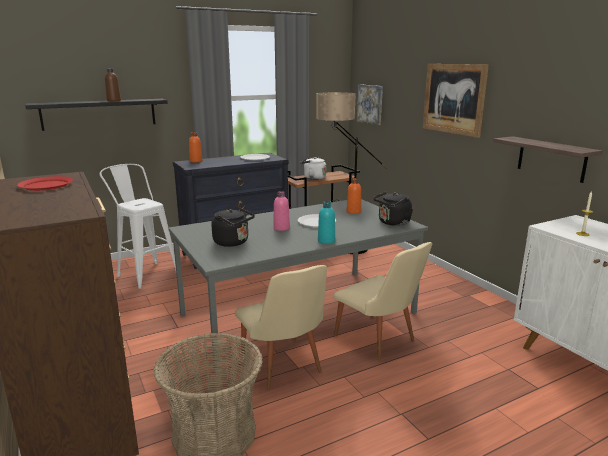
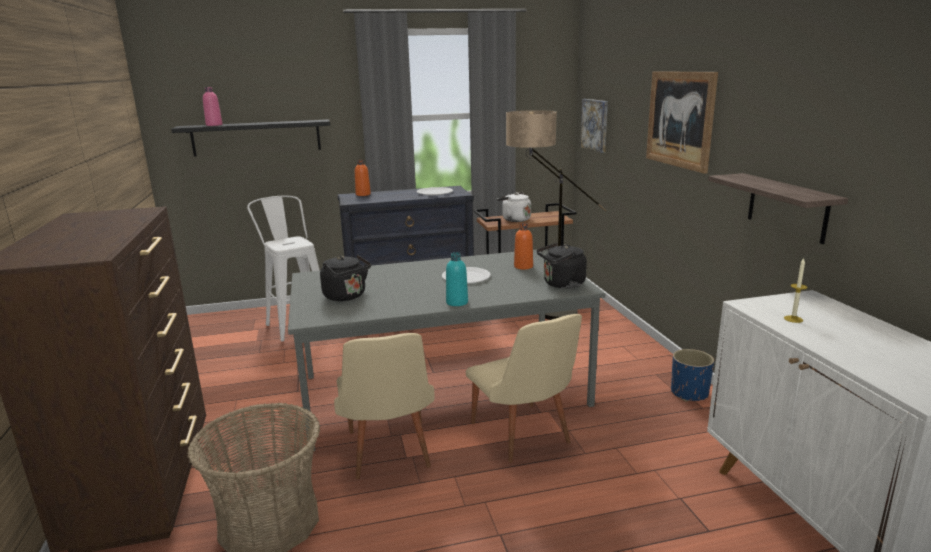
camera: 15 degrees right, 0 degrees up
red plate [17,176,73,191] -> none
brown bottle [105,68,121,101] -> none
pink bottle [273,191,290,231] -> pink bottle moved to [203,87,222,126]
none -> blue planter [671,349,714,402]

